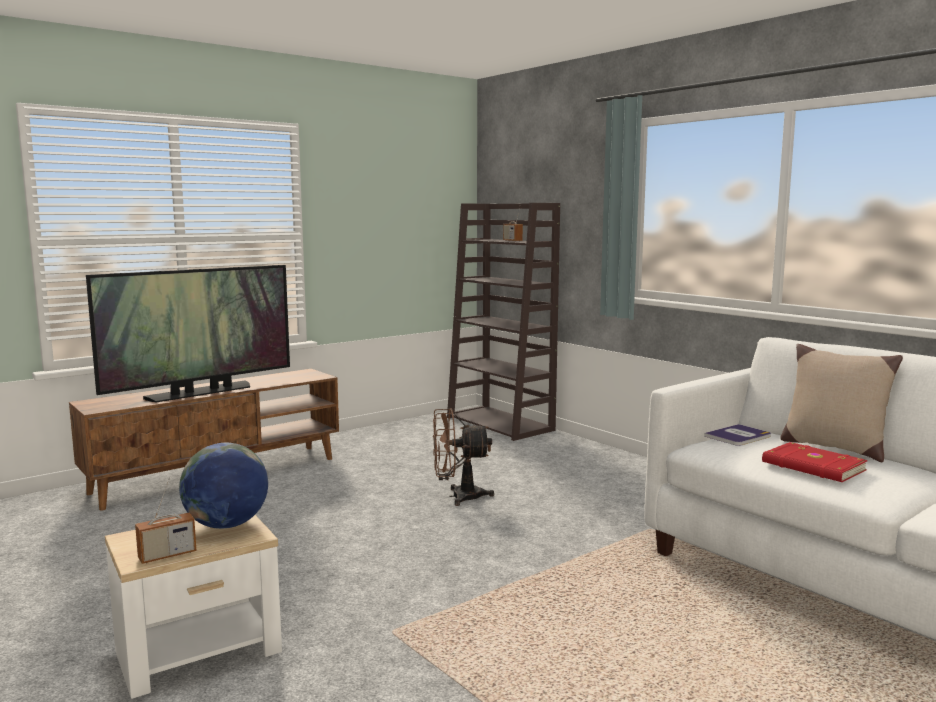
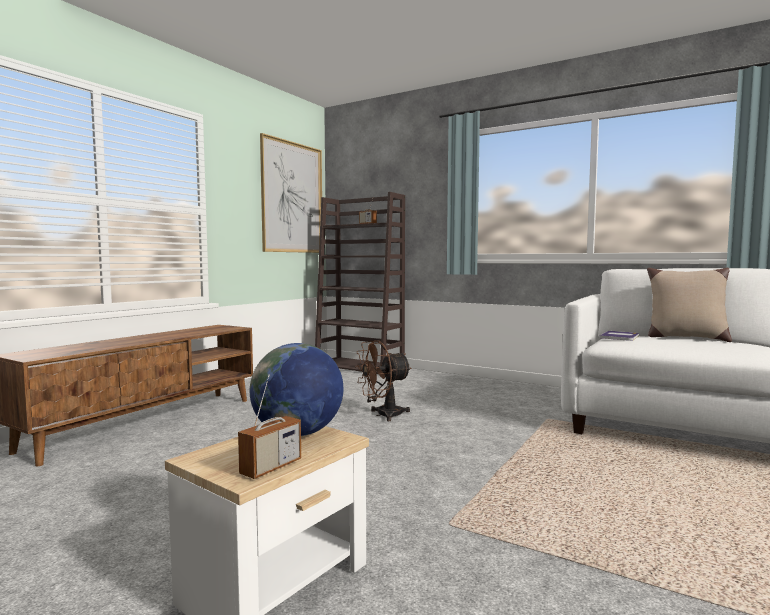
camera: 20 degrees left, 5 degrees down
television [86,265,290,402] -> none
red book [762,442,868,482] -> none
none -> picture [260,133,322,253]

